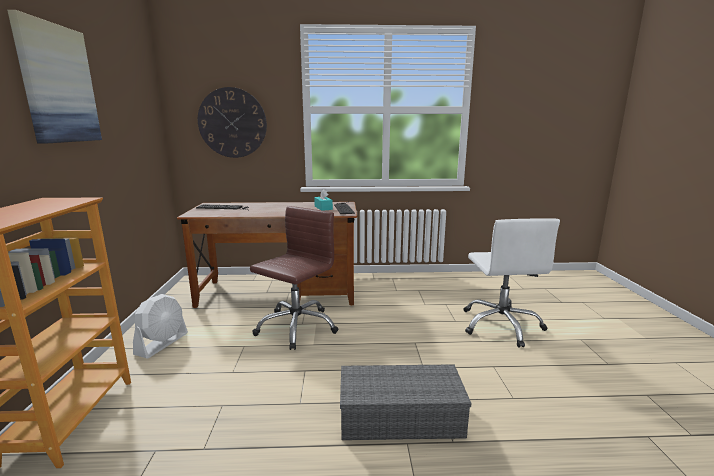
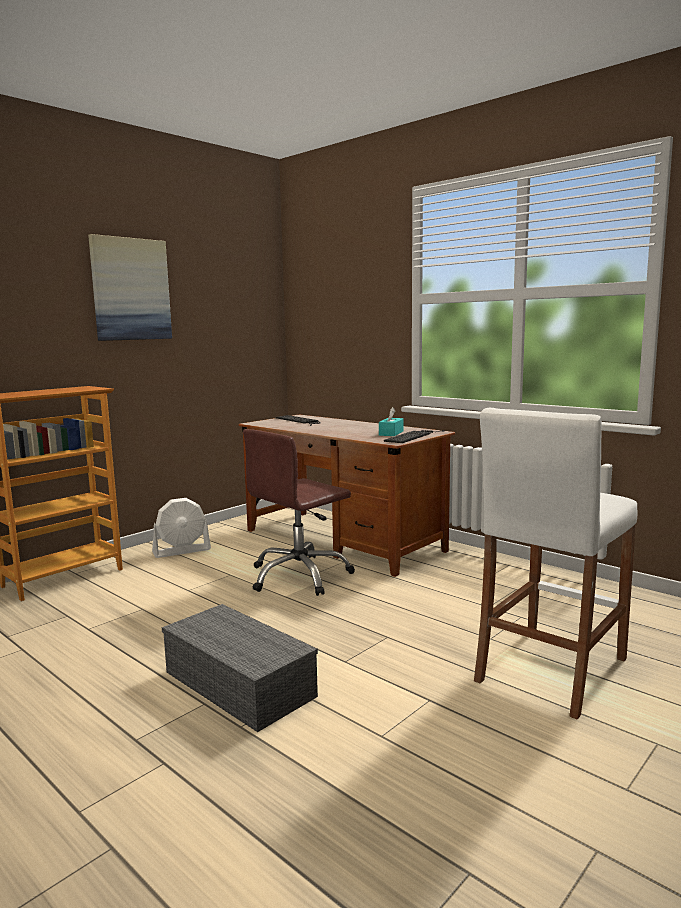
camera: 45 degrees right, 5 degrees down
wall clock [198,87,267,158] -> none
brown office chair [250,206,338,350] -> brown office chair turned 150 degrees clockwise [243,429,355,596]
white office chair [463,218,560,348] -> white stool [474,408,637,720]

